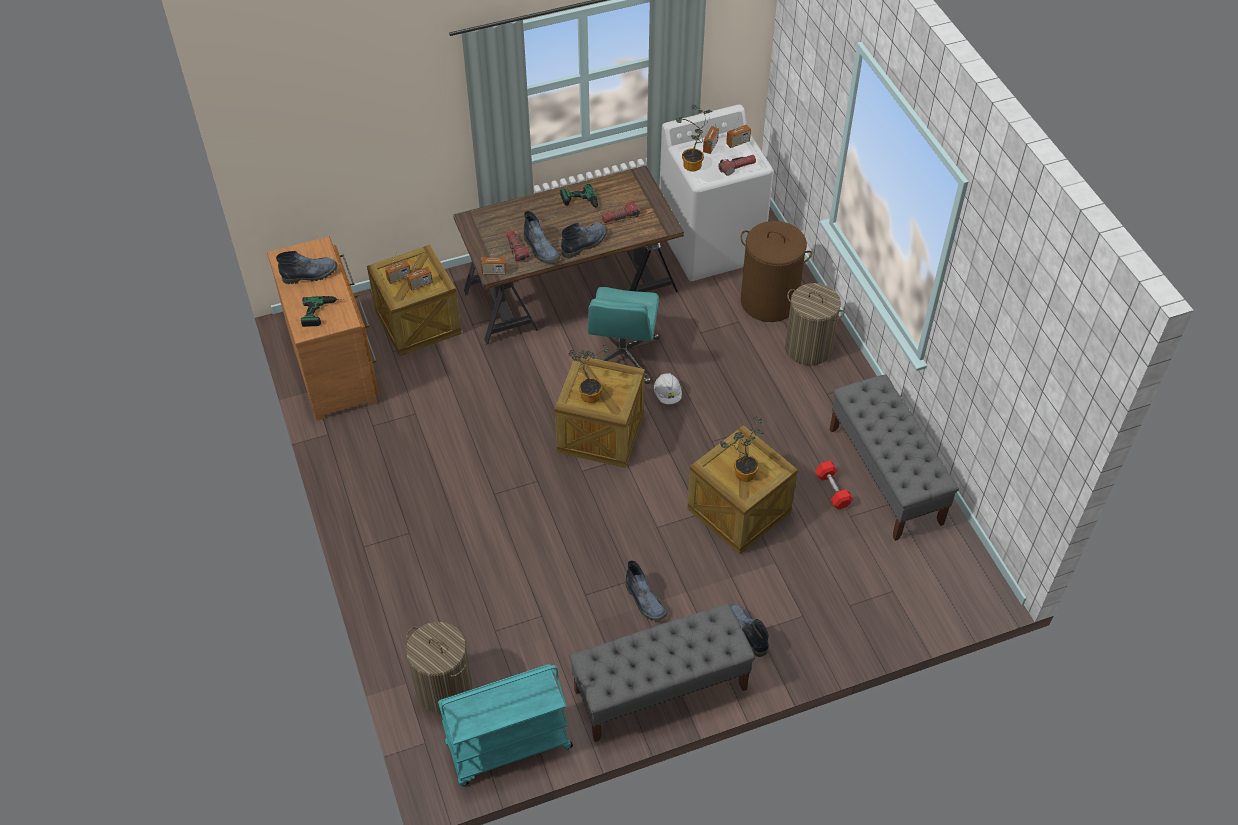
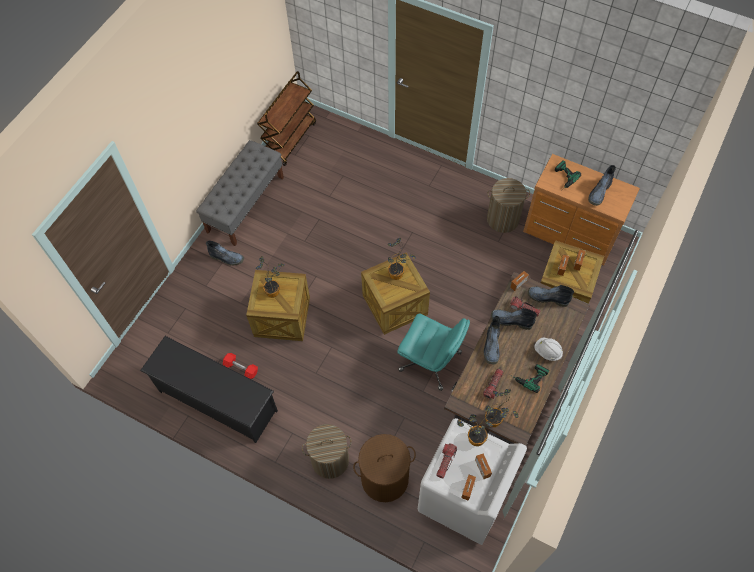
camera: 140 degrees right, 10 degrees up
laundry basket [406,622,472,713] -> laundry basket moved to [487,178,530,233]
turquoise cart [438,664,573,786] -> brown cart [257,71,316,166]
turquoise office chair [588,287,659,384] -> turquoise office chair turned 150 degrees clockwise [397,314,470,391]
boot [625,560,667,621] -> boot moved to [528,285,574,307]
white hard hat [654,373,682,404] -> white hard hat moved to [534,337,563,361]
grey bench [829,375,959,541] -> black shoe rack [140,336,278,443]
none -> potted plant [485,389,519,427]

